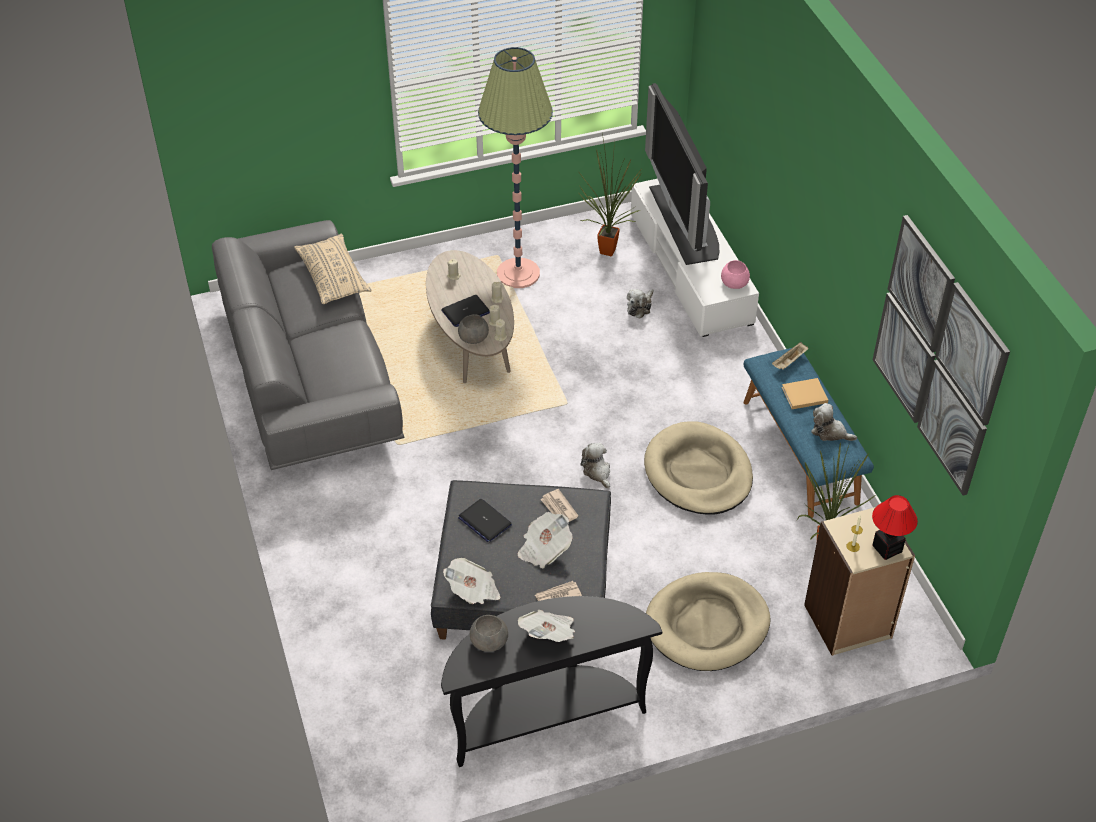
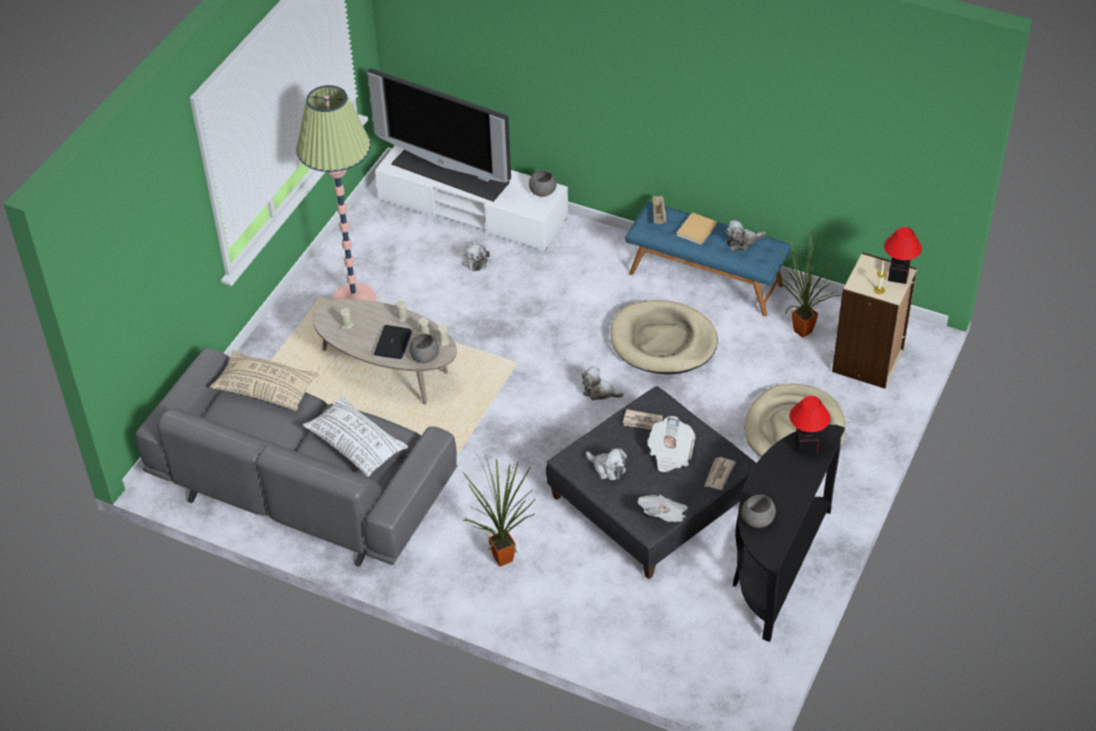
camera: 45 degrees left, 0 degrees up
laptop [458,499,512,542] -> plush toy [586,448,627,480]
newspaper [518,610,575,642] -> none
potted plant [578,134,642,256] -> potted plant moved to [463,454,535,567]
pink bowl [721,260,750,289] -> grey bowl [529,170,557,197]
picture [873,215,1010,495] -> none
none -> white pillow [303,396,409,477]
none -> table lamp [790,396,830,454]

